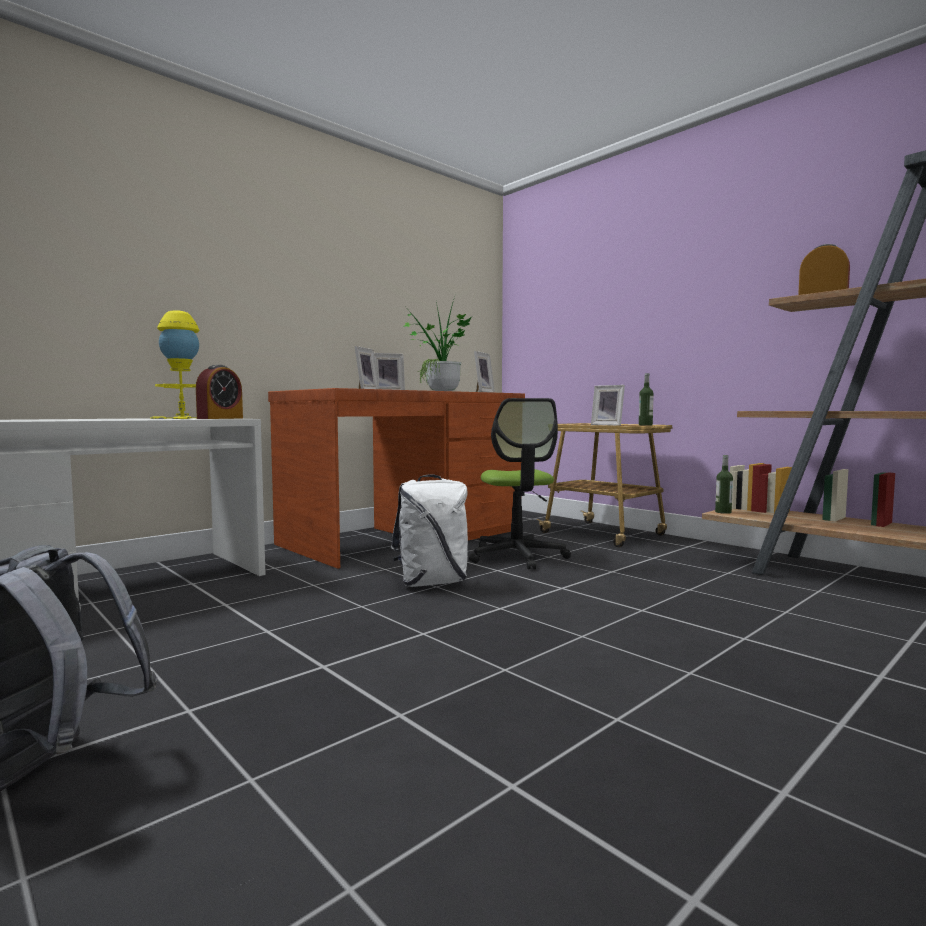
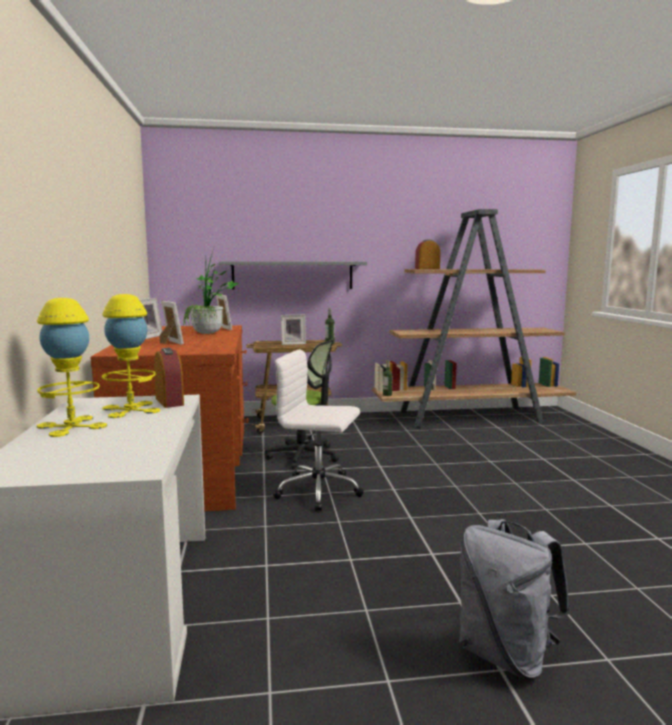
camera: 55 degrees left, 5 degrees up
white backpack [391,475,468,587] -> white office chair [273,349,364,511]
none -> yellow table lamp [37,298,107,437]
none -> grey shelf [219,261,367,289]

